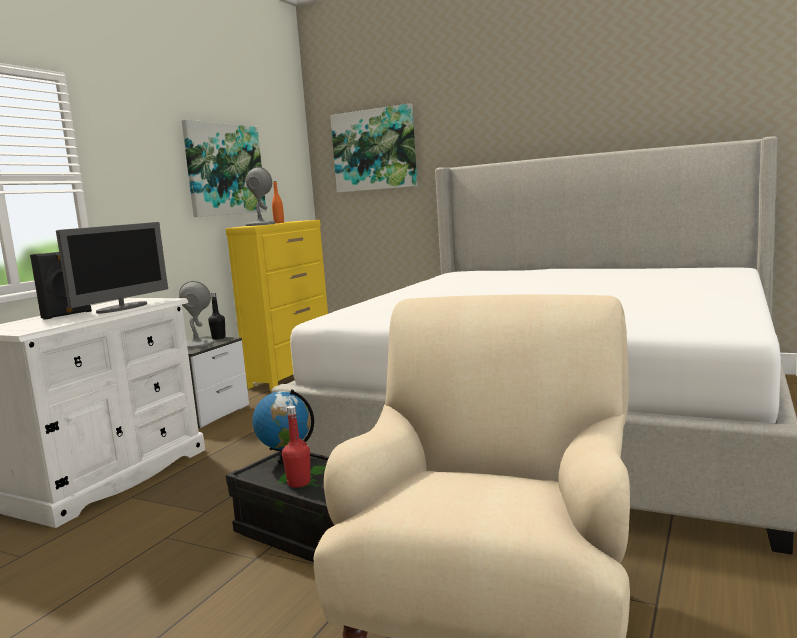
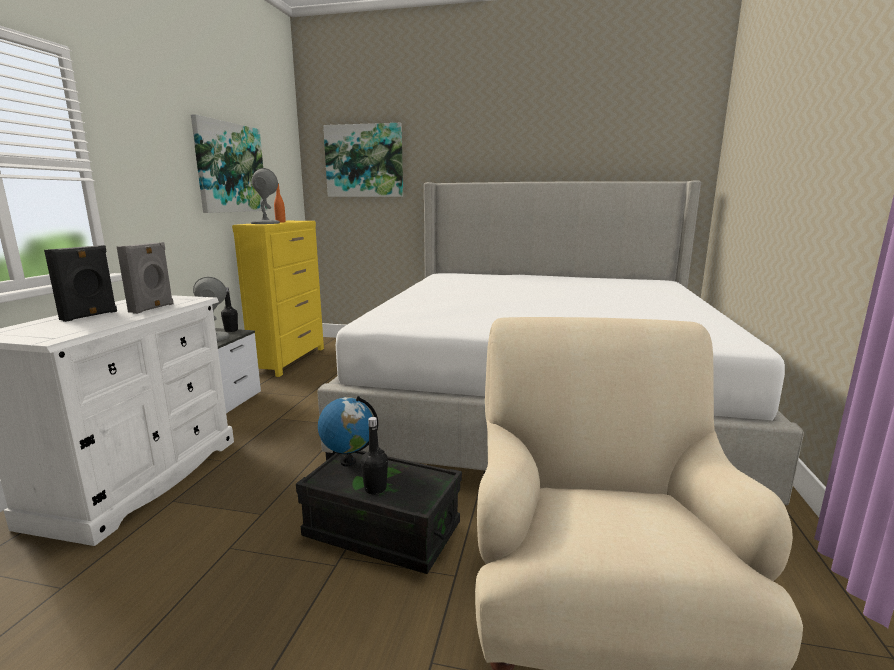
camera: 15 degrees left, 5 degrees up
monitor [56,222,168,314] -> grey speaker [117,242,174,314]
red bottle [282,406,310,488] -> black bottle [361,417,388,495]

